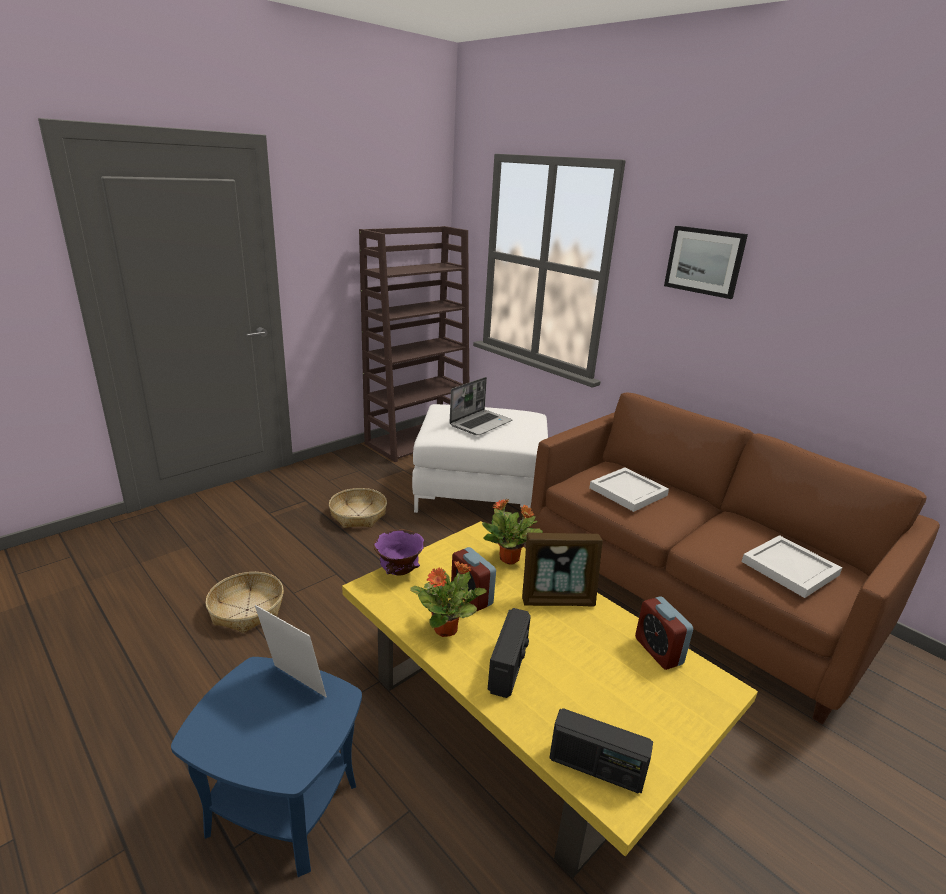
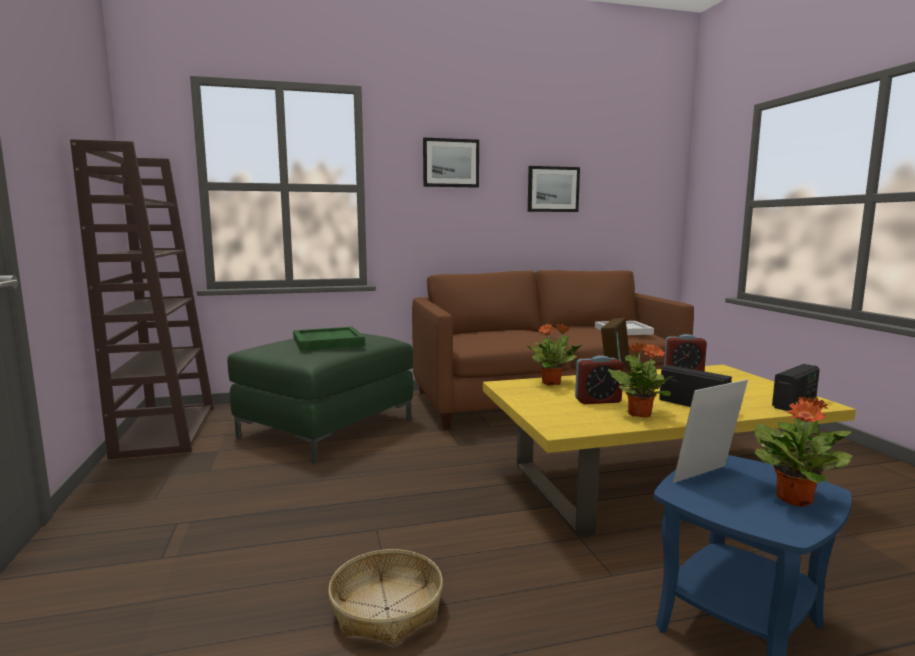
camera: 60 degrees left, 15 degrees down
basket [329,488,387,528] -> none
purple bowl [374,529,424,575] -> none
white ottoman [412,404,548,513] -> green ottoman [227,333,414,464]
laptop [449,377,512,435] -> green tray [293,327,365,351]
white tray [589,467,669,512] -> none
none -> picture [528,166,580,212]
none -> potted plant [754,397,853,507]

